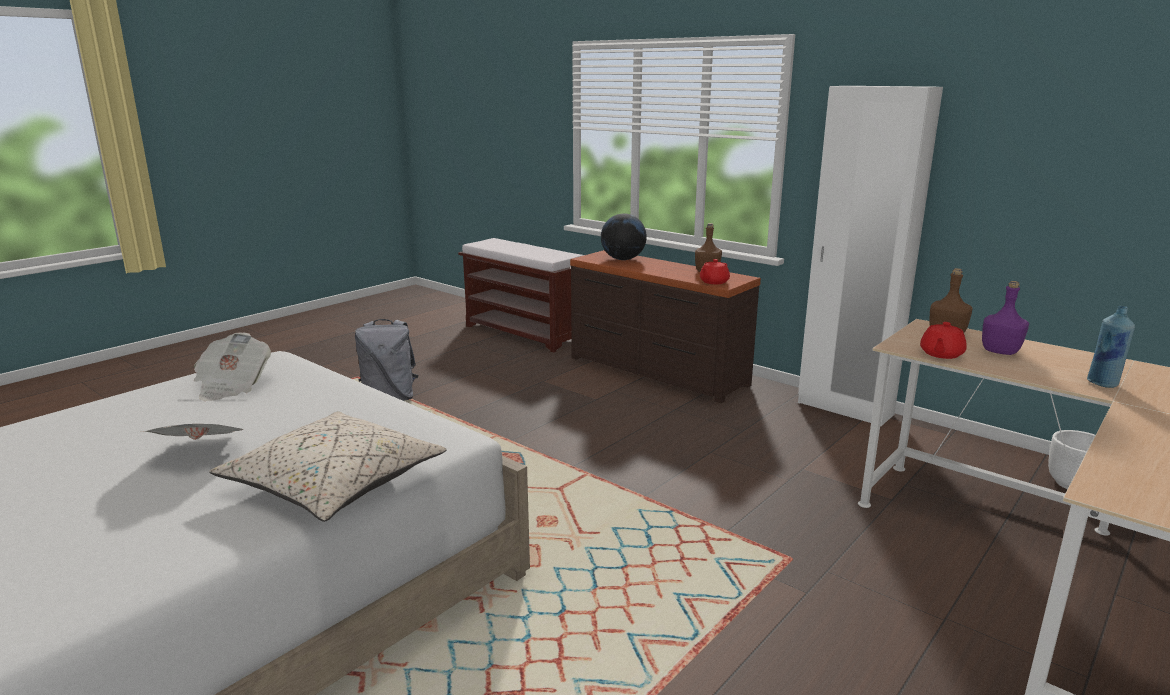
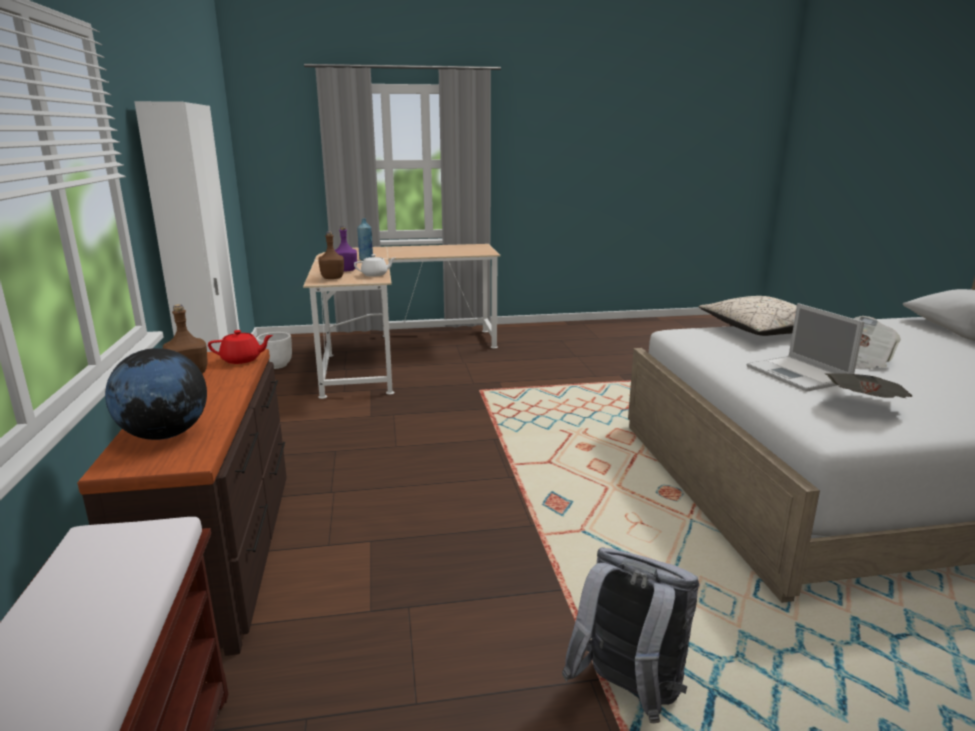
camera: 140 degrees left, 0 degrees up
red teapot [920,322,967,359] -> white teapot [354,254,395,277]
none -> laptop [747,303,865,392]

